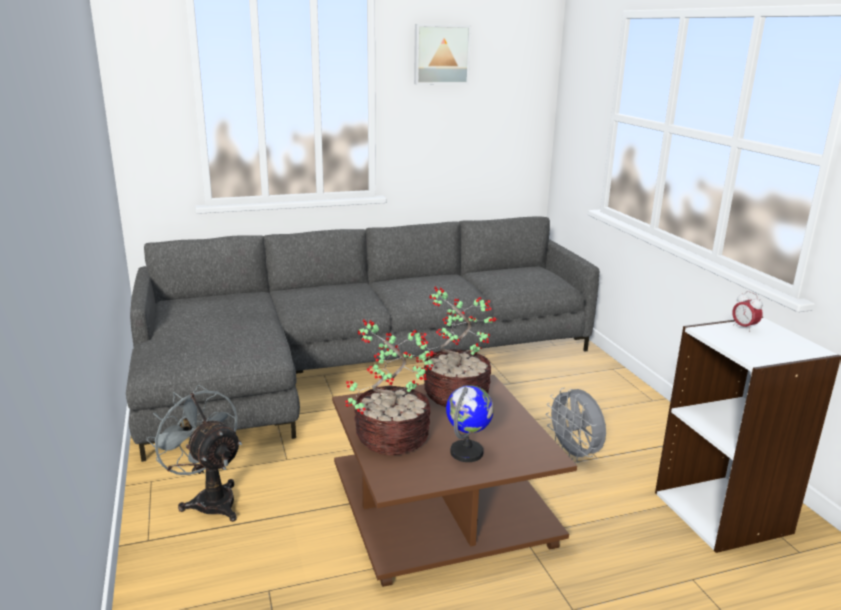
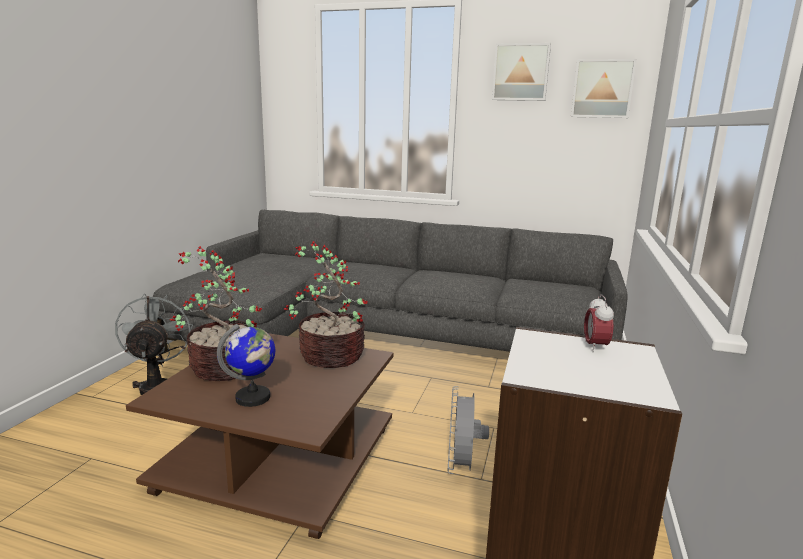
camera: 35 degrees right, 5 degrees down
none -> picture [571,59,637,118]

